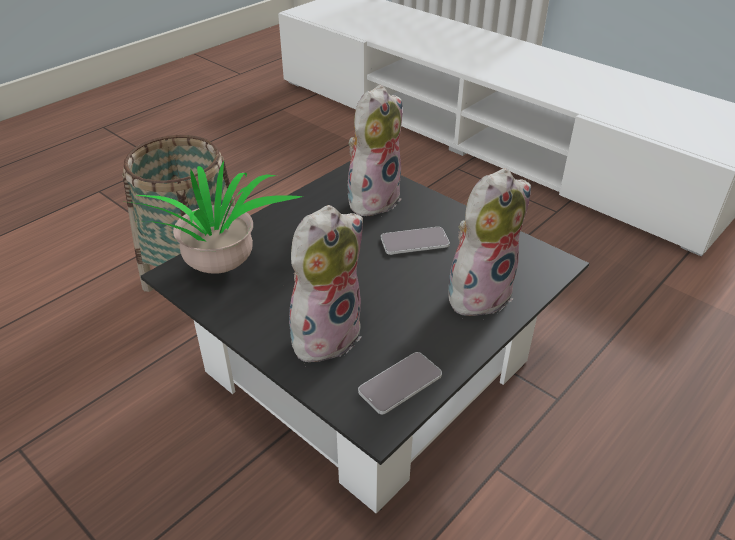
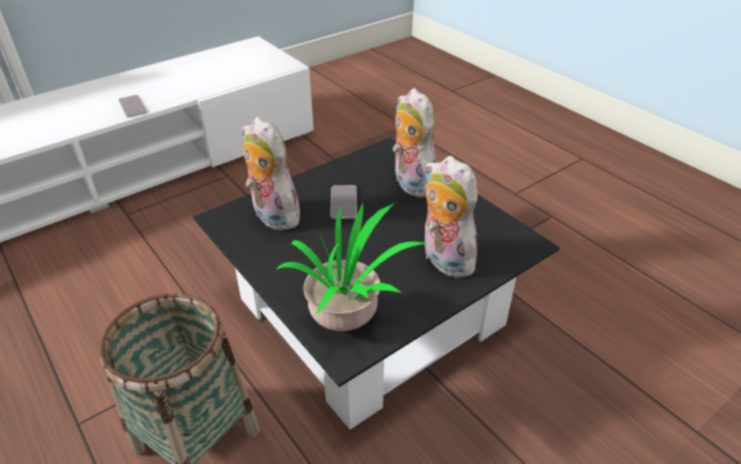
camera: 80 degrees left, 0 degrees up
phone [358,352,442,414] -> phone moved to [118,95,147,118]

